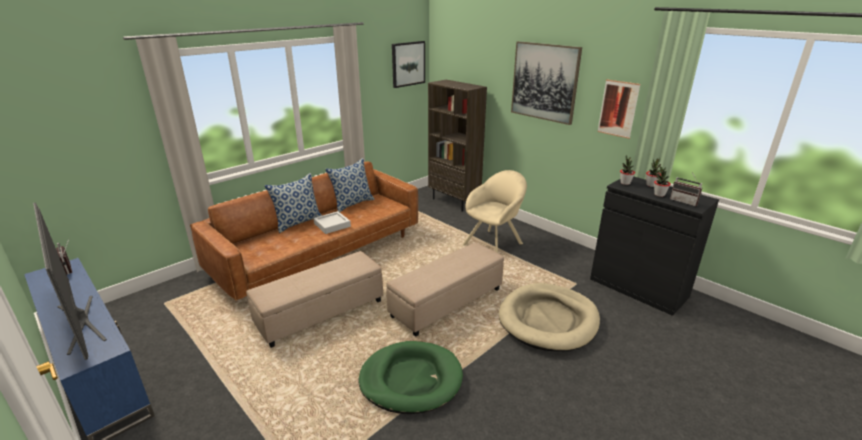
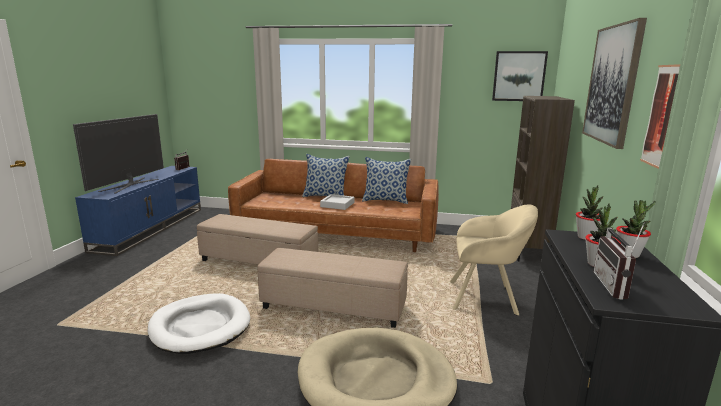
camera: 55 degrees right, 10 degrees down
green dog bed [359,341,463,414] -> white dog bed [148,293,250,354]

